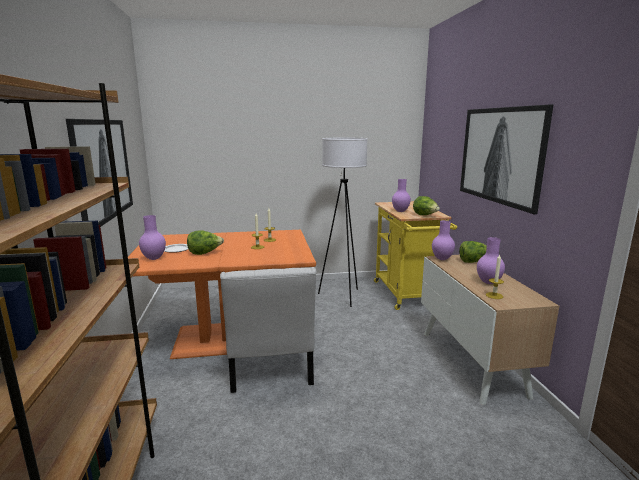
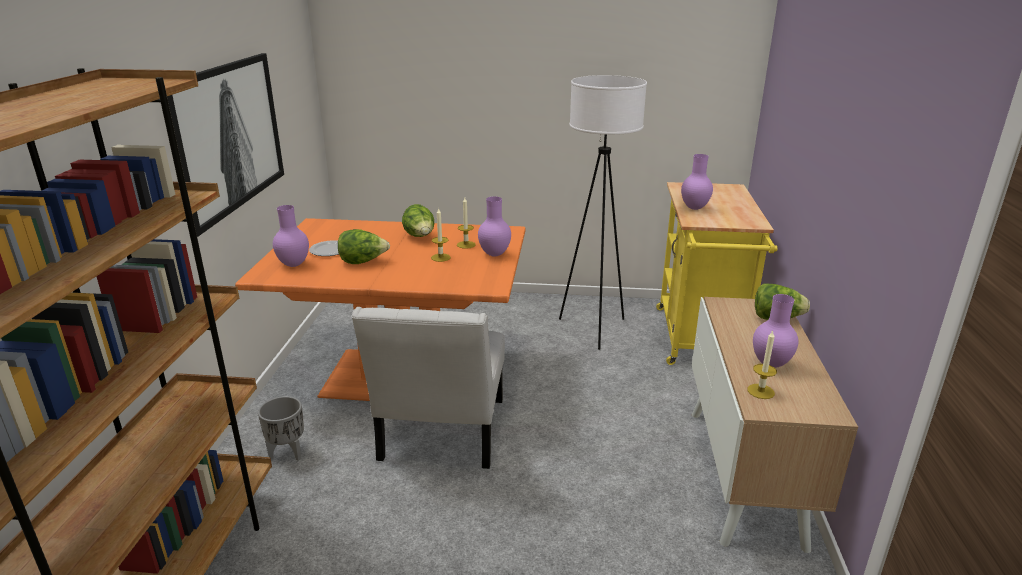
camera: 15 degrees right, 10 degrees up
lettuce [413,196,440,215] -> lettuce moved to [402,204,434,237]
purple vase [432,220,455,260] -> purple vase moved to [478,196,511,257]
picture [460,104,554,214] -> none
none -> grey planter [258,396,304,461]

